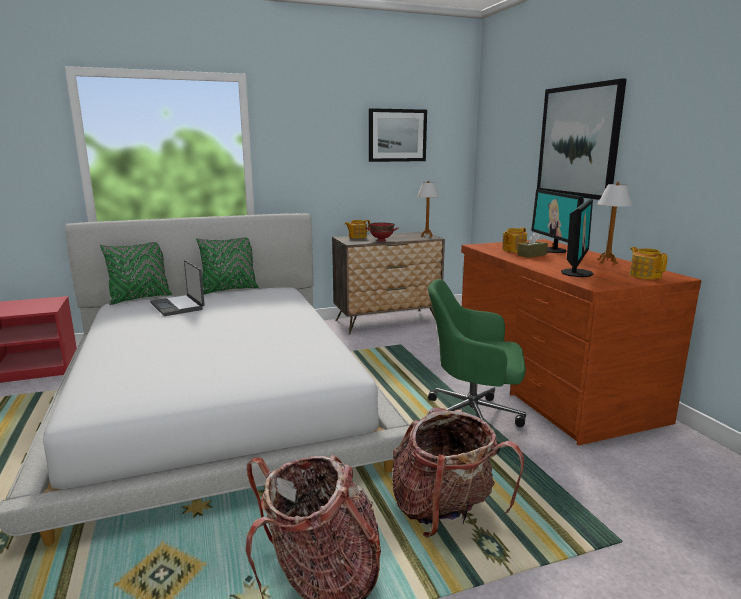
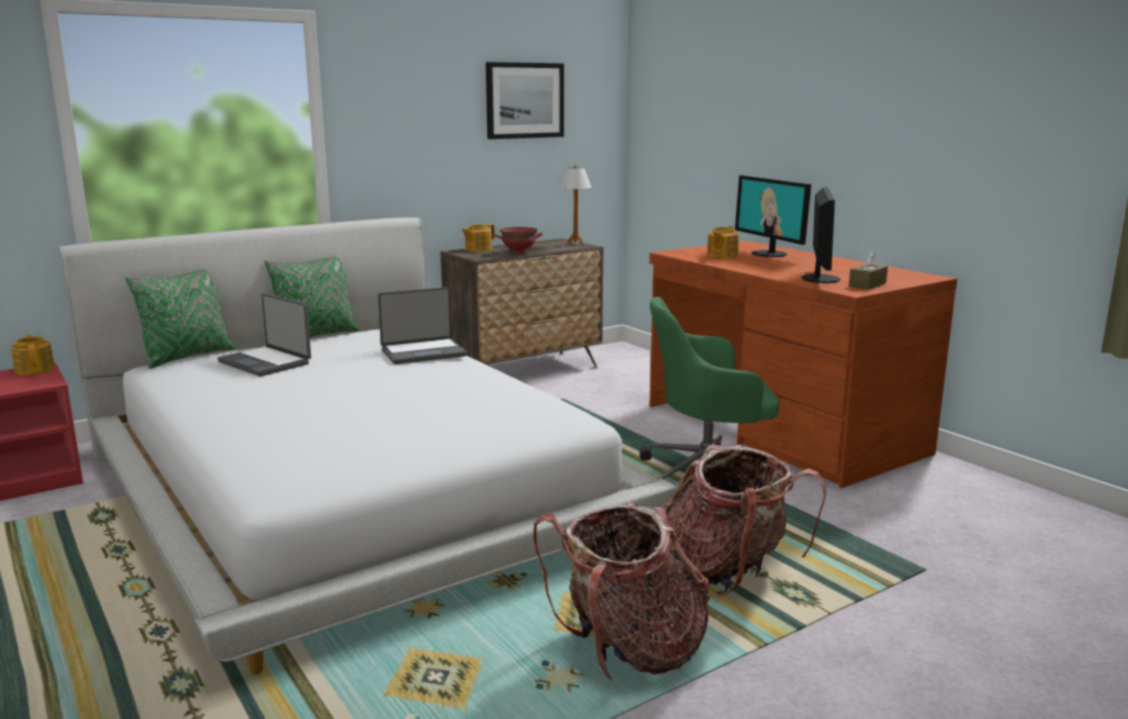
camera: 15 degrees left, 0 degrees up
brown tissue box [517,232,548,258] -> brown tissue box moved to [849,251,888,289]
picture [537,78,627,200] -> none
table lamp [597,182,633,264] -> none
teapot [630,247,668,279] -> teapot moved to [11,334,55,375]
none -> laptop [378,287,467,364]

